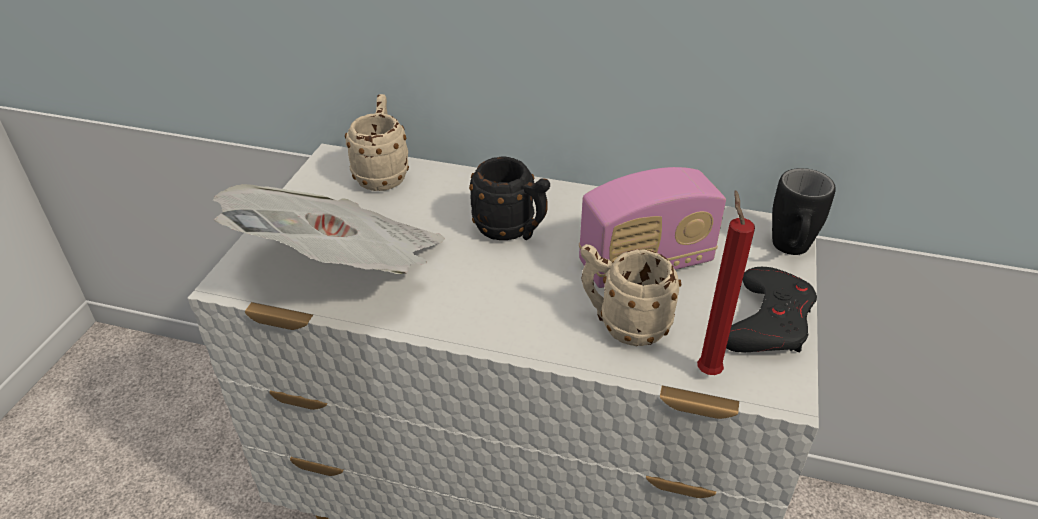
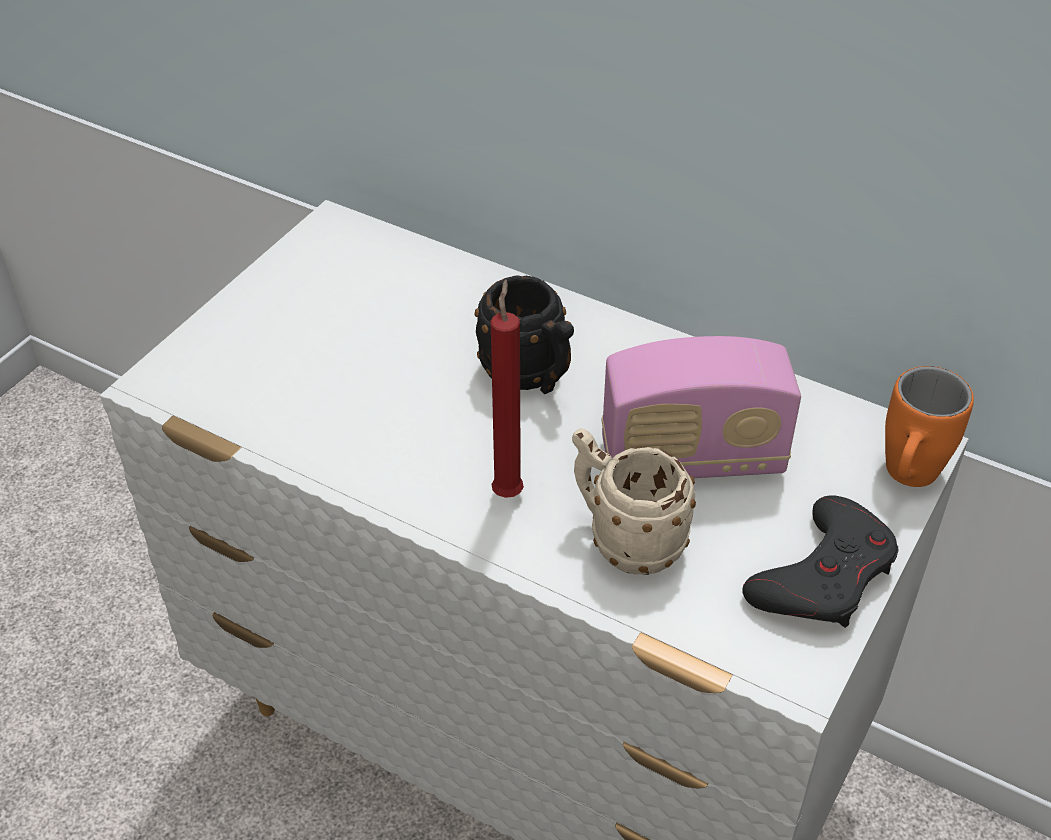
camera: 15 degrees right, 5 degrees up
newspaper [213,184,445,274] -> none
beige mug [345,94,409,191] -> none
red candle [697,190,755,375] -> red candle moved to [491,279,524,498]
black mug [772,168,836,255] -> orange mug [885,366,974,487]

